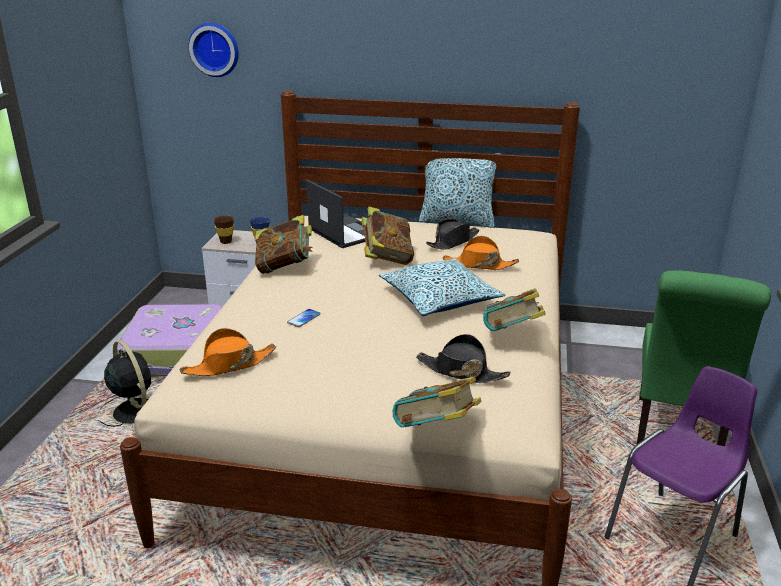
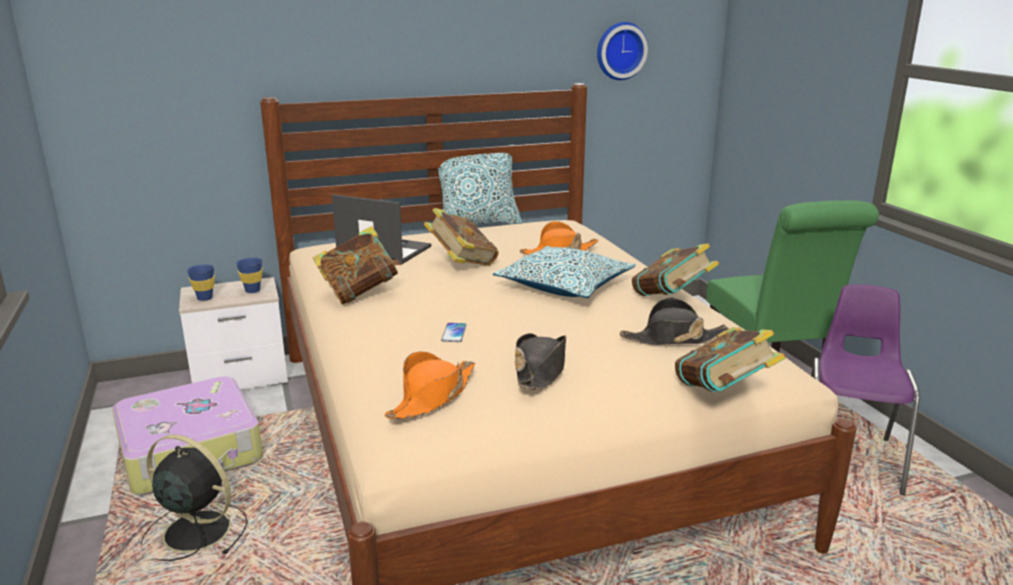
camera: 30 degrees left, 5 degrees down
wall clock [189,23,239,77] -> wall clock moved to [597,22,648,80]
brown cup [213,215,234,244] -> blue cup [187,264,215,301]
black hat [426,219,479,249] -> black hat moved to [515,333,566,390]

